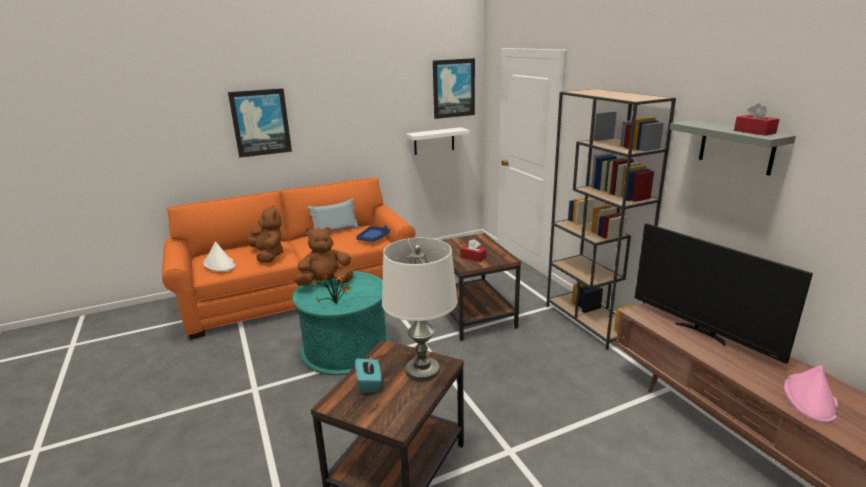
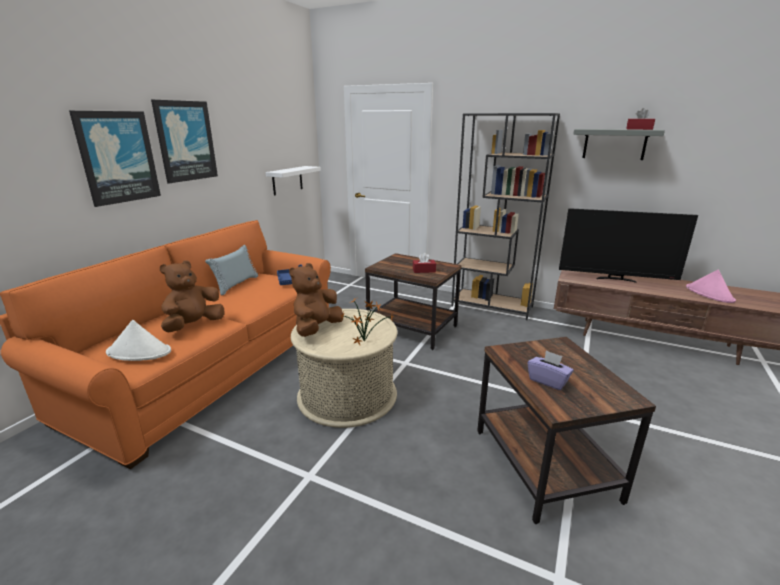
camera: 40 degrees left, 0 degrees up
brown plush toy [247,205,284,263] -> brown plush toy turned 75 degrees counterclockwise [160,260,224,332]
turquoise coffee table [292,271,390,375] -> beige coffee table [291,309,397,428]
turquoise tissue box [355,356,381,394] -> purple tissue box [528,350,574,390]
white table lamp [382,238,458,382] -> none
picture [433,58,475,119] -> picture moved to [151,100,218,183]

